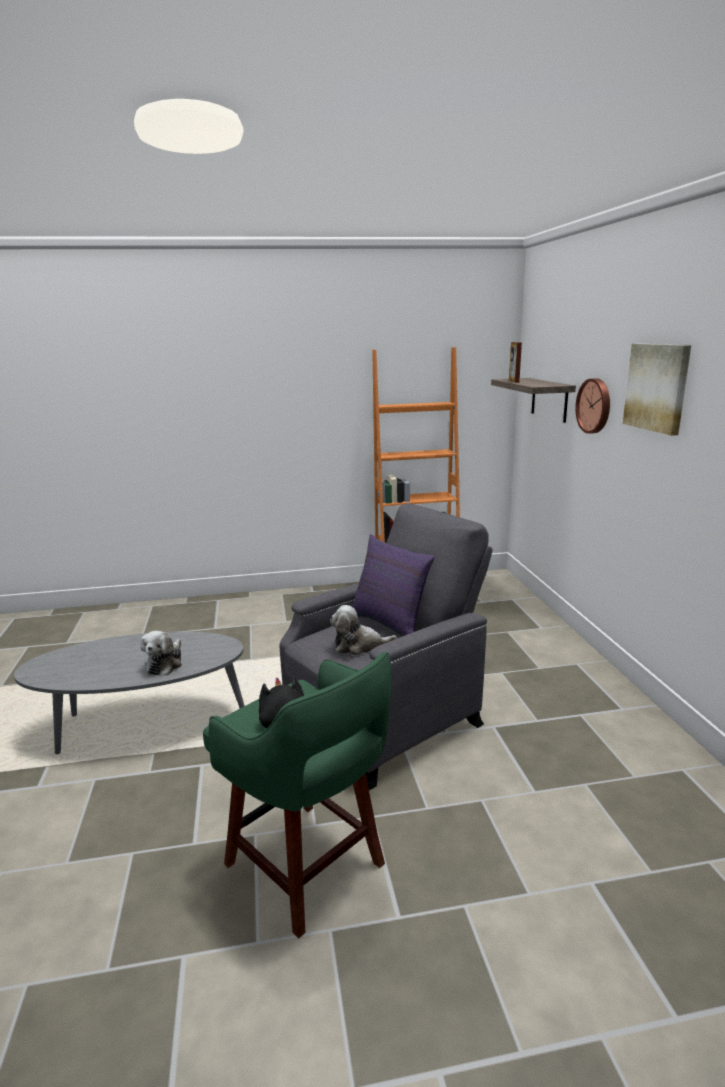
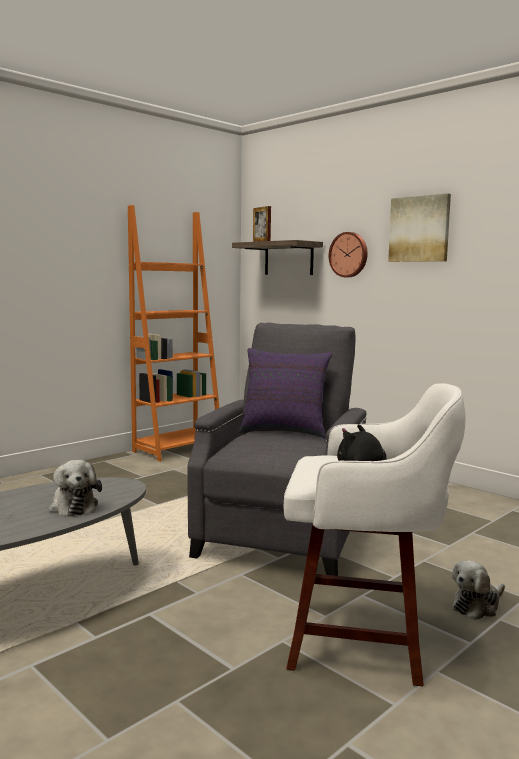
camera: 35 degrees left, 10 degrees down
green stool [203,652,391,938] -> white stool [284,384,466,686]
plush toy [330,605,397,655] -> plush toy moved to [452,561,505,620]

